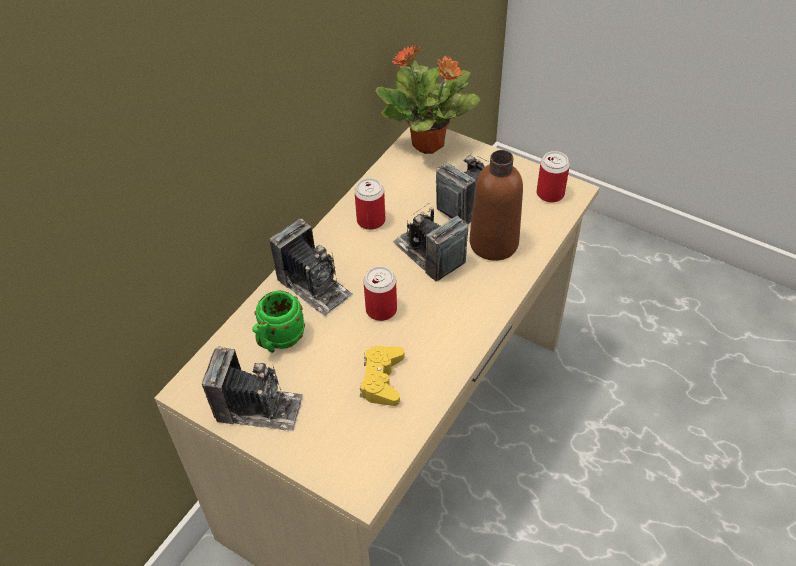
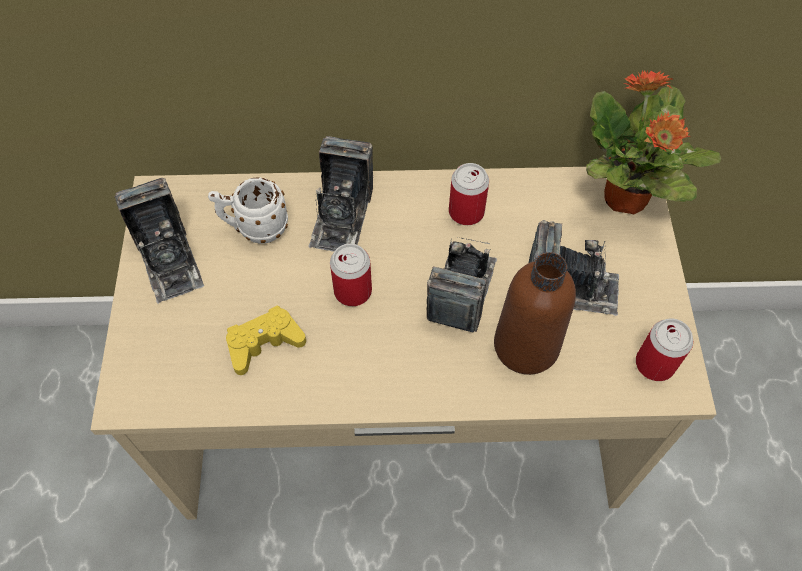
camera: 55 degrees right, 10 degrees up
green mug [252,290,305,353] -> white mug [208,177,288,244]

